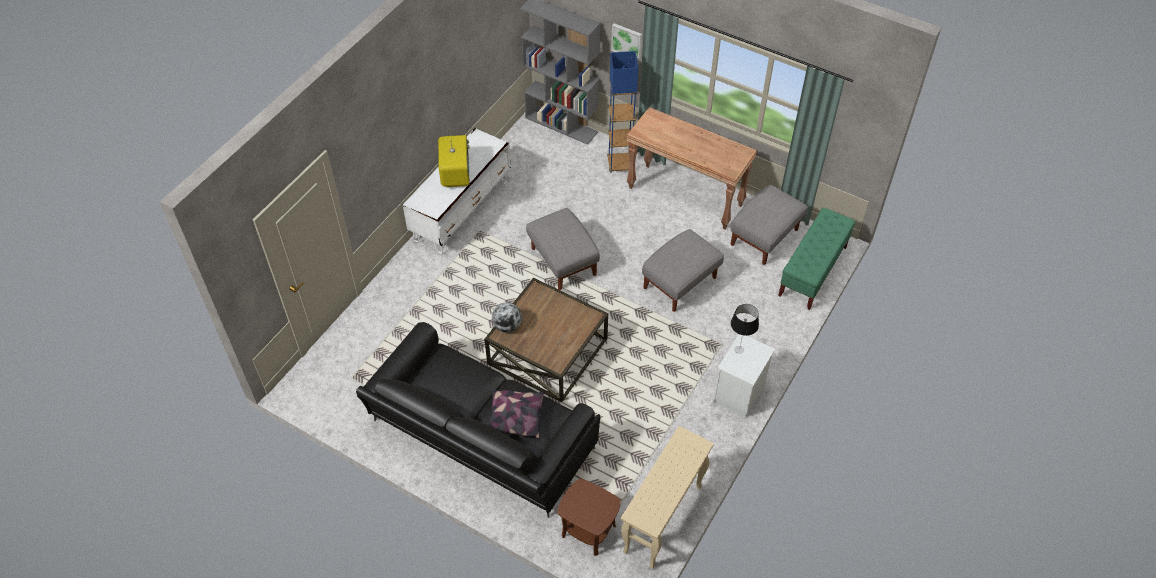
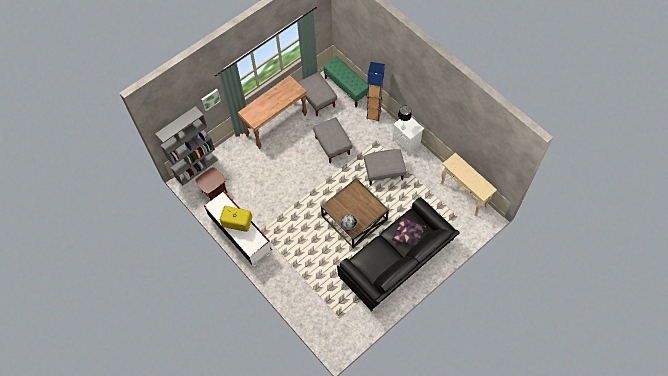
camera: 70 degrees left, 10 degrees up
grey ottoman [526,208,600,290] -> grey ottoman moved to [364,149,406,185]
brown side table [557,478,621,556] -> brown side table moved to [195,167,228,200]
blue floor lamp [607,51,639,173] -> blue floor lamp moved to [366,62,385,121]

